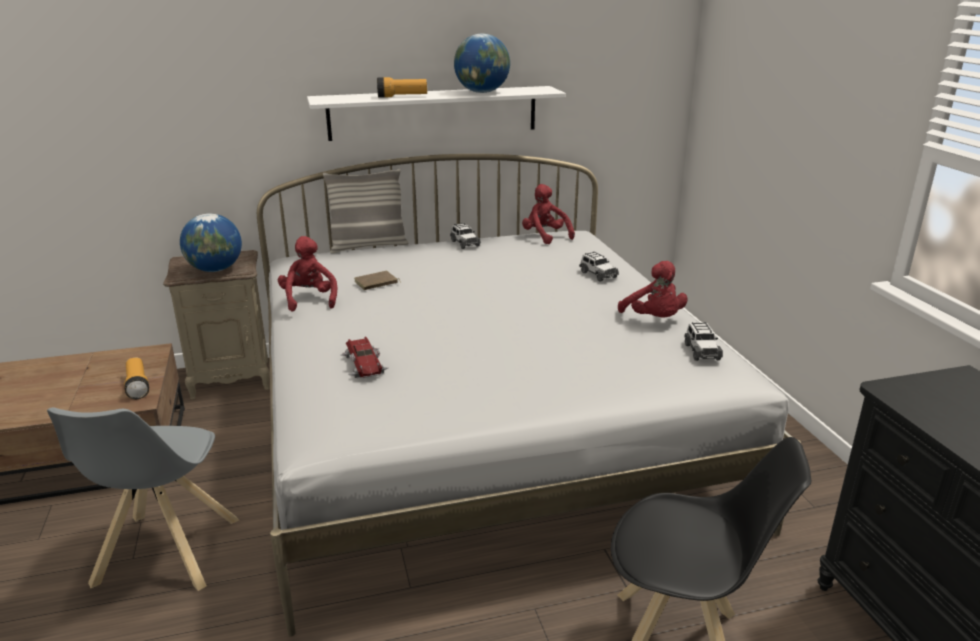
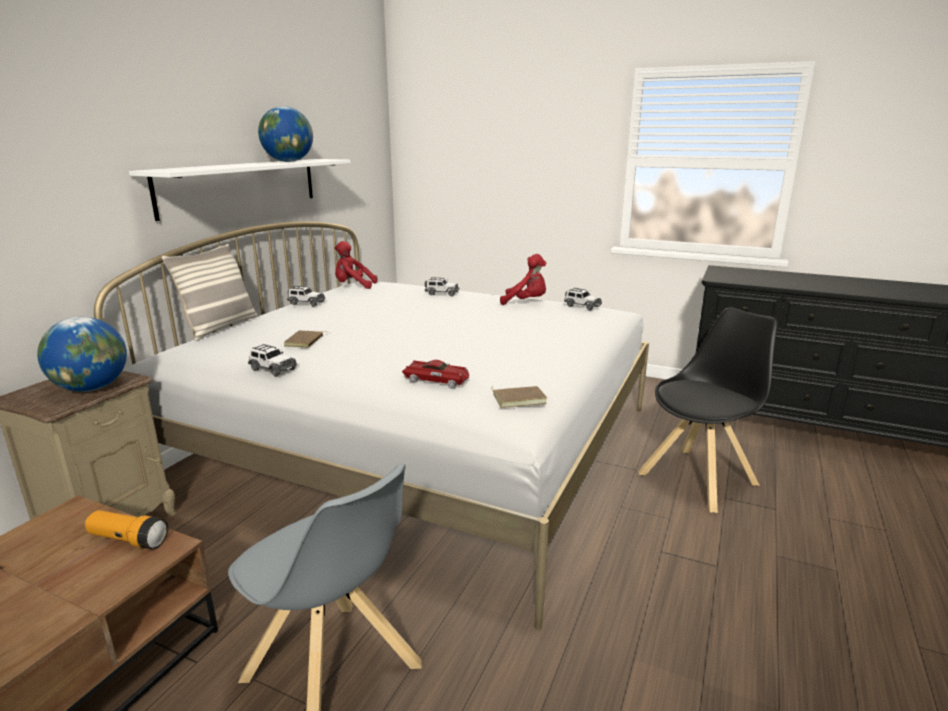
camera: 50 degrees left, 5 degrees down
red plush toy [278,236,337,312] -> toy car [248,344,297,377]
flashlight [377,77,427,98] -> none
none -> brown book [491,386,547,408]

